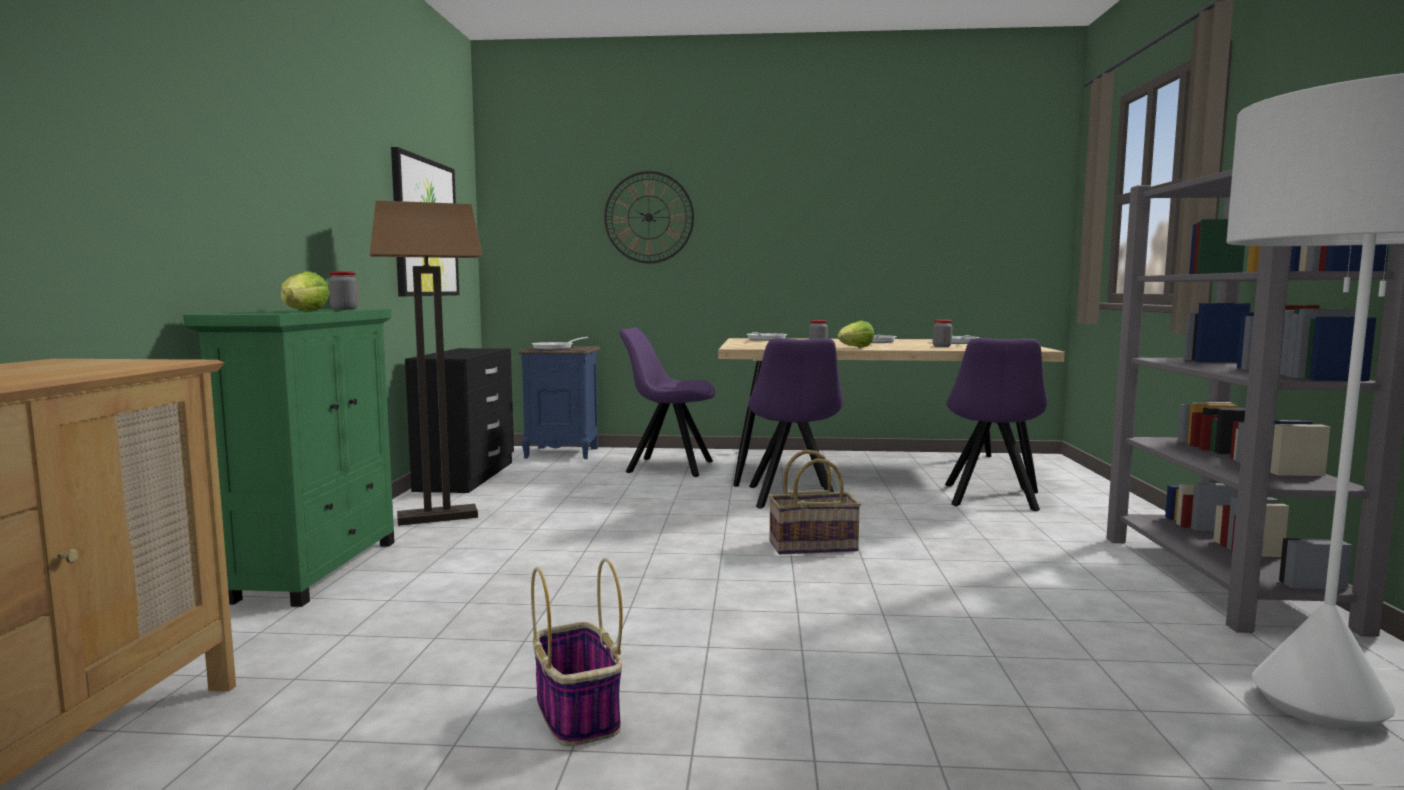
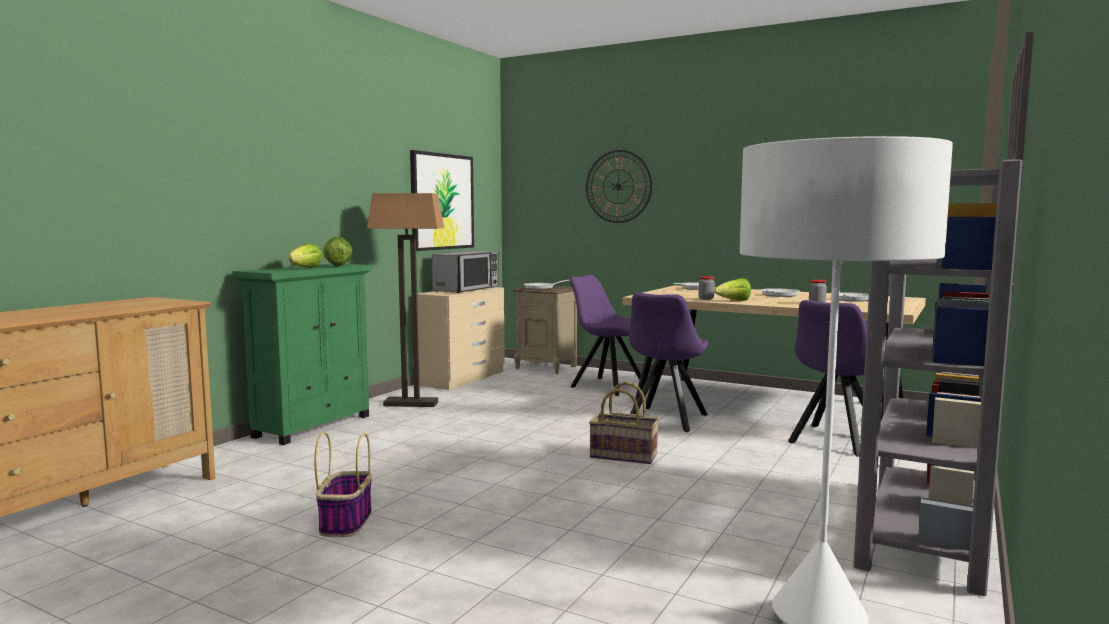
camera: 25 degrees right, 0 degrees up
jar [329,271,358,310] -> lettuce [323,236,353,266]
black dresser [405,348,514,493] -> beige dresser [417,287,505,390]
blue nightstand [518,346,600,459] -> beige nightstand [513,286,577,374]
none -> microwave [432,251,499,293]

